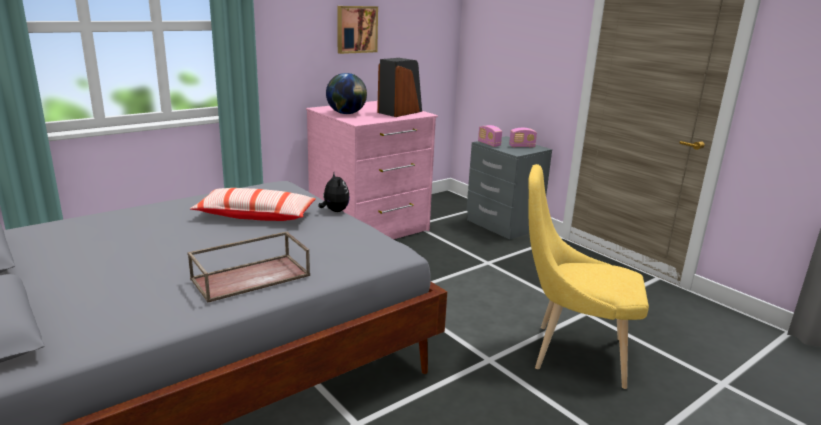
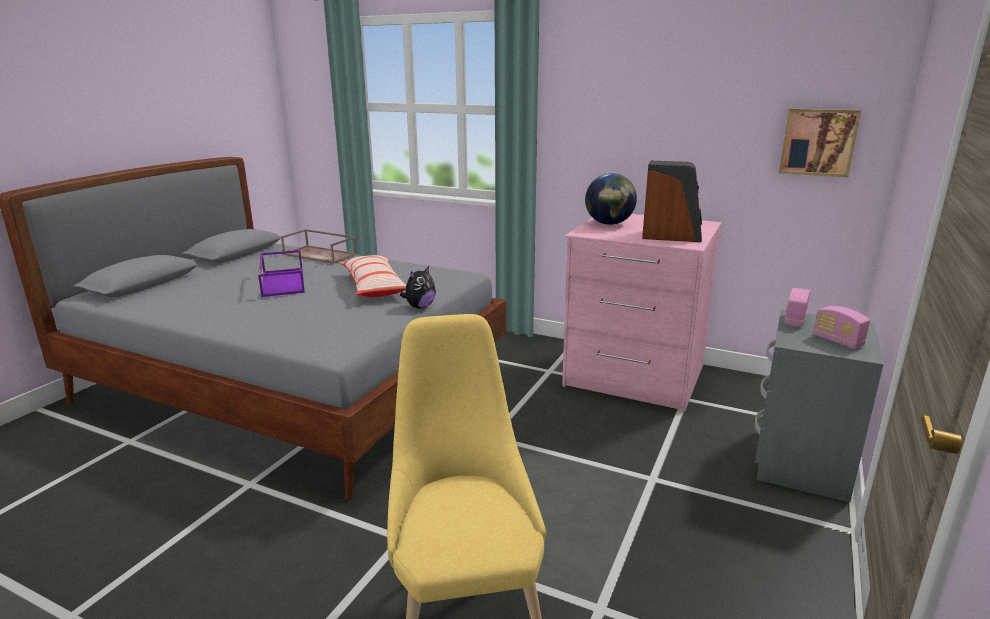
camera: 65 degrees right, 0 degrees up
brown tray [187,231,310,303] -> brown tray moved to [281,229,357,264]
picture [337,6,378,54] -> picture moved to [779,108,861,177]
none -> purple tray [258,250,305,297]

